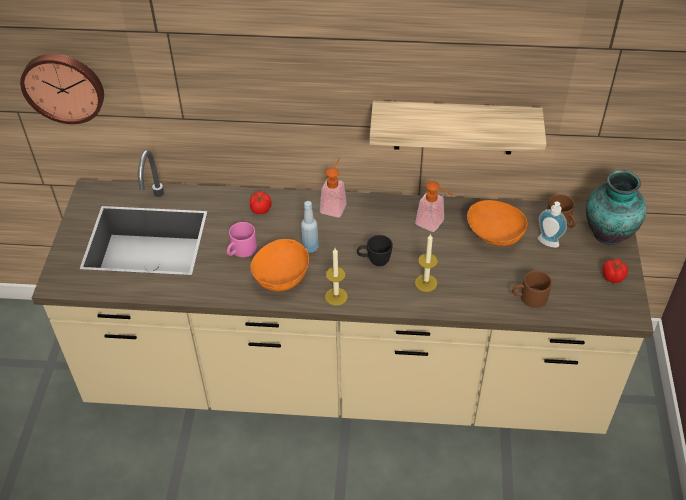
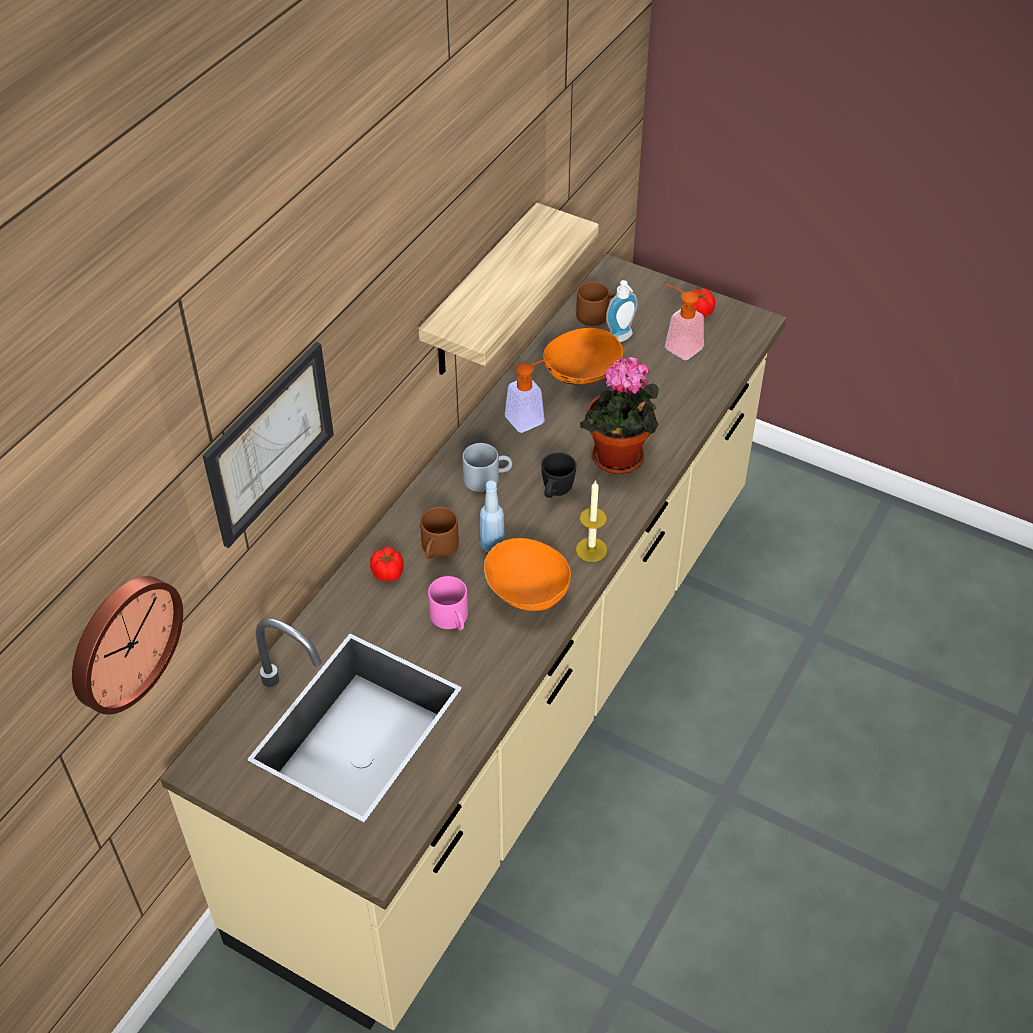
camera: 65 degrees left, 0 degrees up
soap dispenser [320,158,347,217] -> soap dispenser moved to [665,284,704,360]
candle [415,234,438,292] -> potted plant [580,357,659,474]
brown mug [512,271,552,308] -> brown mug moved to [420,507,459,559]
vase [586,170,646,245] -> none
none -> picture [203,342,334,548]
none -> grey mug [462,443,512,492]

